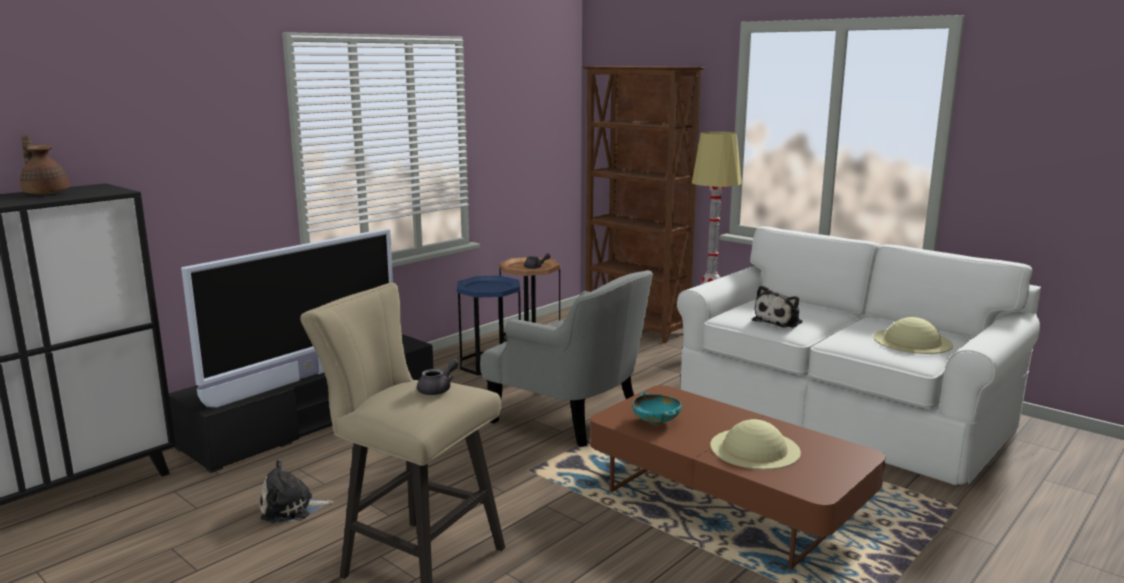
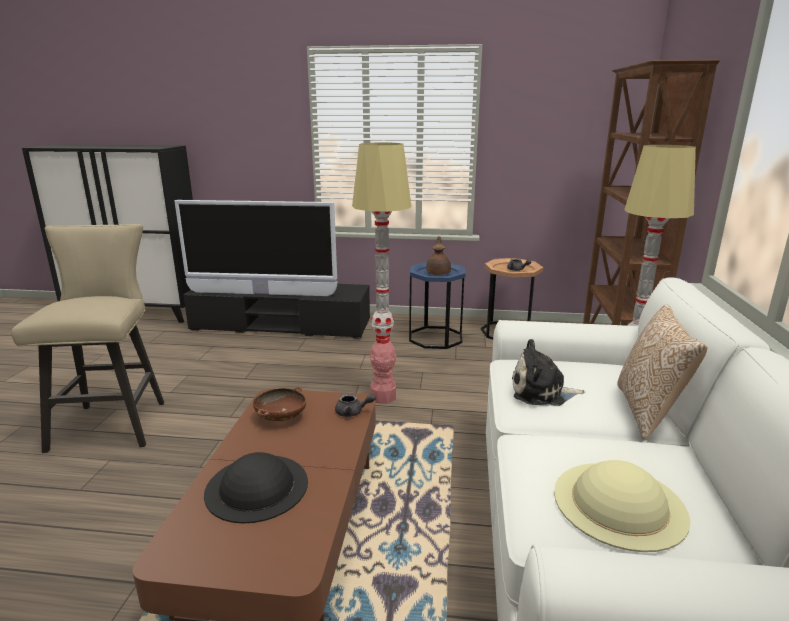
camera: 55 degrees right, 5 degrees up
brown teapot [20,134,69,195] -> brown teapot moved to [426,236,451,275]
plush toy [260,460,334,523] -> none
grey teapot [417,358,459,395] -> grey teapot moved to [335,393,376,417]
grey armchair [480,270,653,447] -> floor lamp [352,143,412,404]
turquoise bowl [632,392,682,425] -> brown bowl [253,387,306,421]
beige hat [710,419,801,470] -> black hat [204,452,308,524]
none -> pillow [617,305,708,441]

